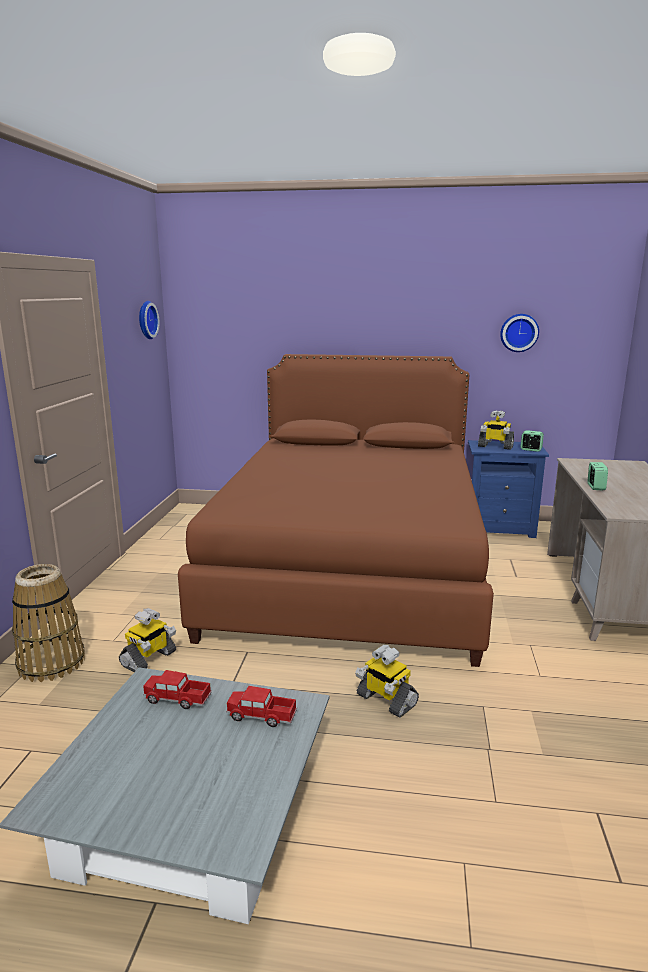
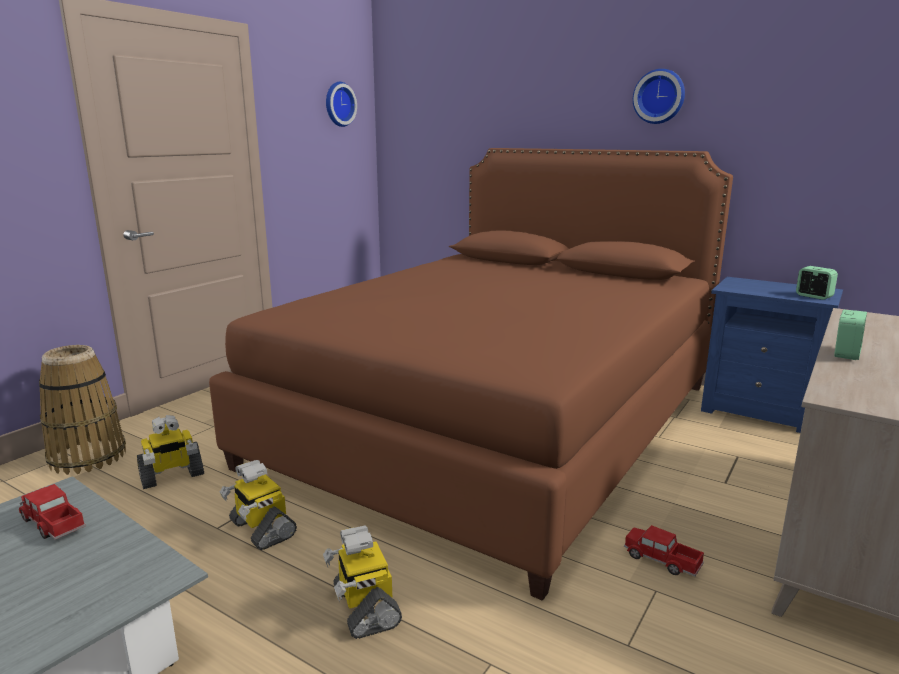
camera: 25 degrees right, 0 degrees up
toy truck [226,686,297,727] -> toy truck moved to [624,525,704,576]
toy robot [478,410,514,450] -> toy robot moved to [220,460,297,550]
wall clock [500,314,539,352] -> wall clock moved to [633,69,685,124]

